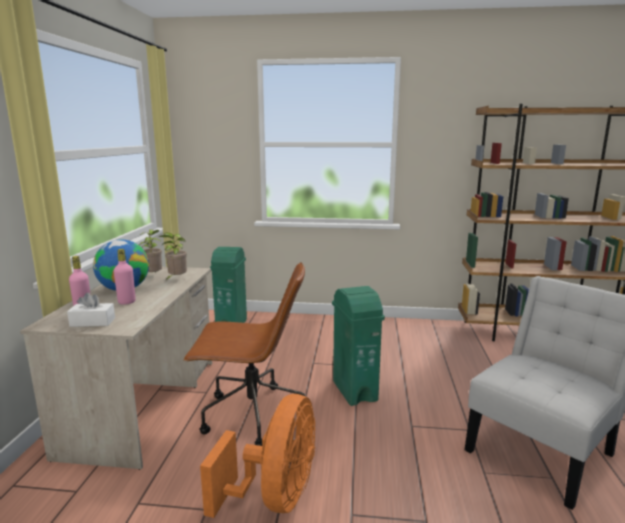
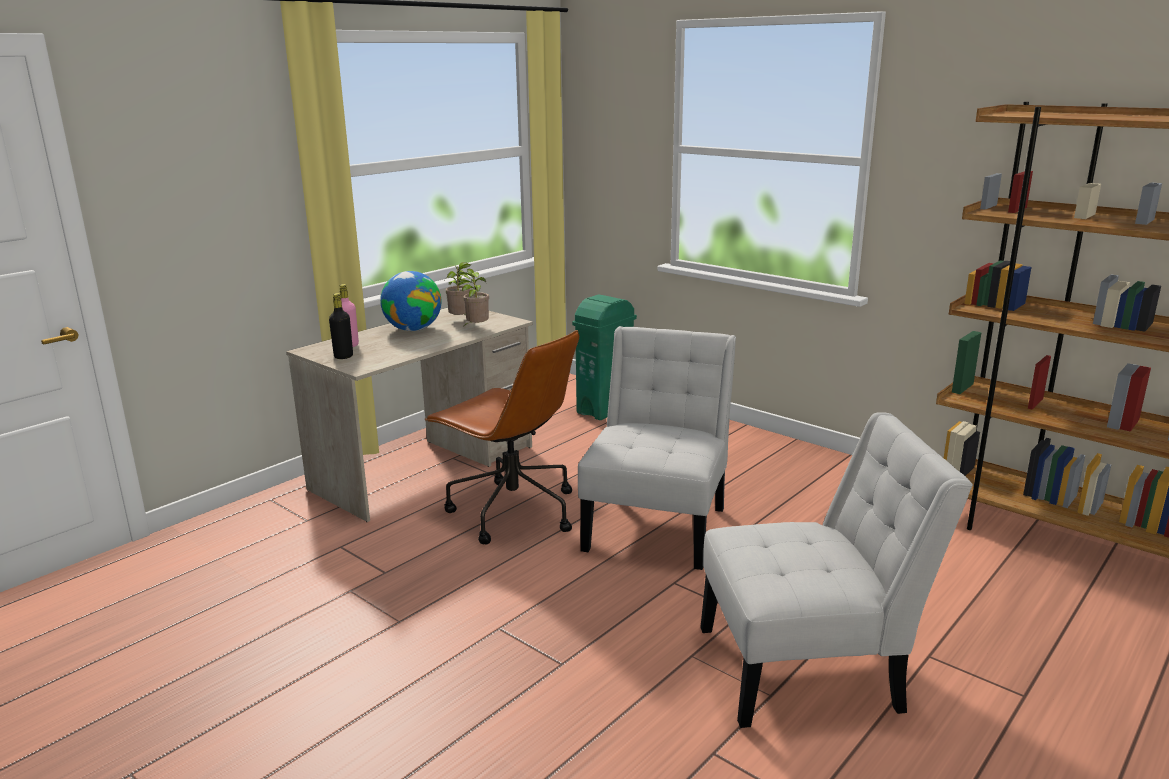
camera: 35 degrees right, 5 degrees up
white tissue box [67,293,115,327] -> black bottle [329,293,353,359]
pink bottle [113,249,136,305] -> none
orange fan [200,394,315,518] -> none
green trash can [332,286,385,406] -> white chair [578,326,736,570]

